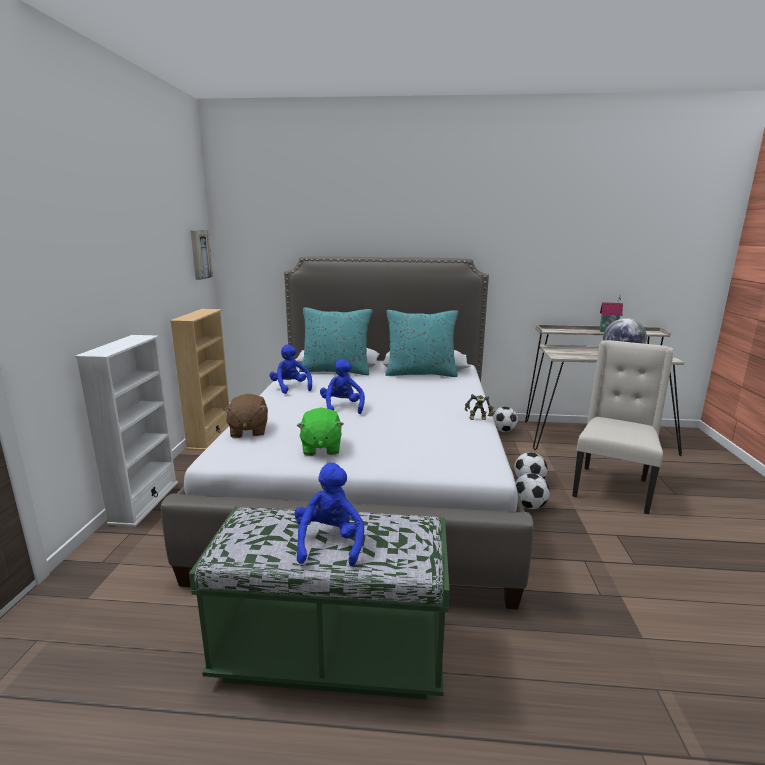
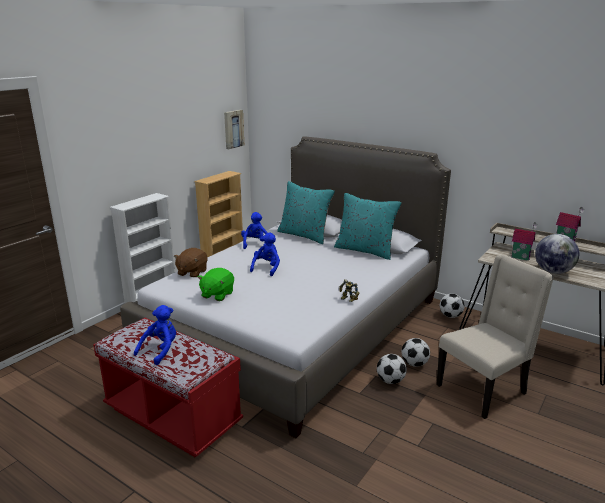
camera: 30 degrees right, 5 degrees up
green bench [189,506,450,700] -> red bench [93,318,243,457]
none -> toy house [511,222,538,261]

